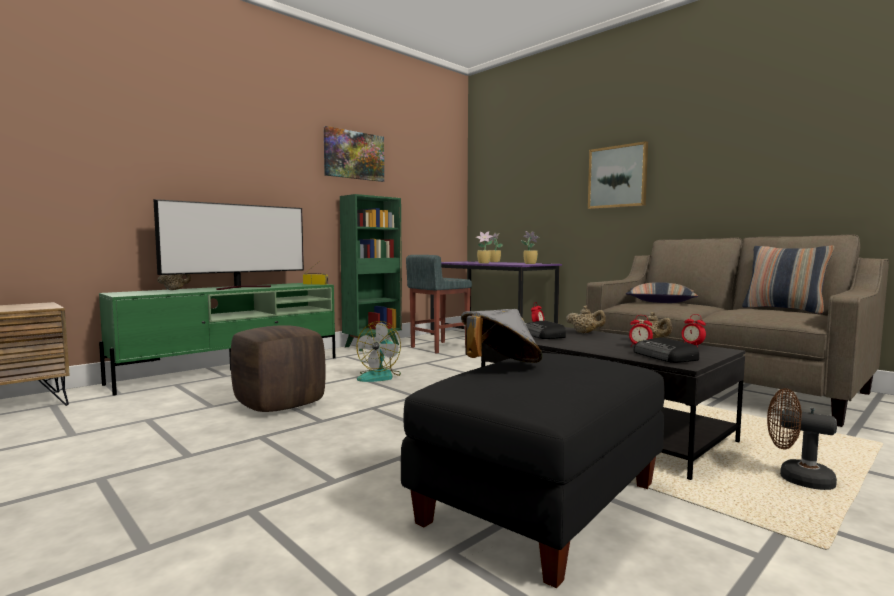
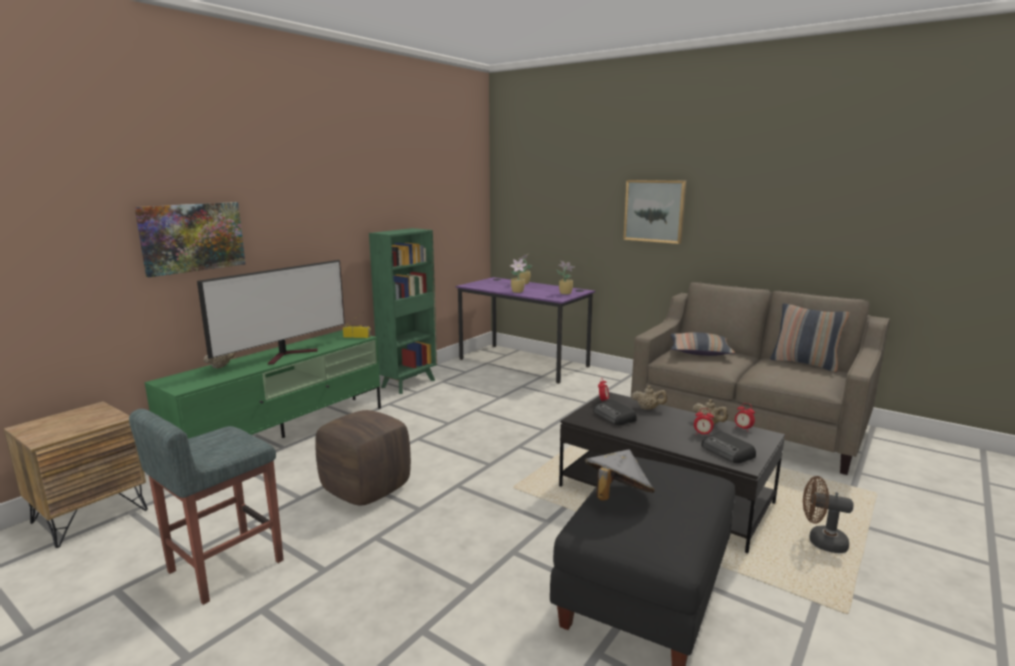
camera: 10 degrees left, 10 degrees up
picture [323,126,384,182] -> picture moved to [135,202,246,277]
fan [356,321,401,382] -> none
grey stool [406,255,472,353] -> grey stool moved to [129,409,284,605]

